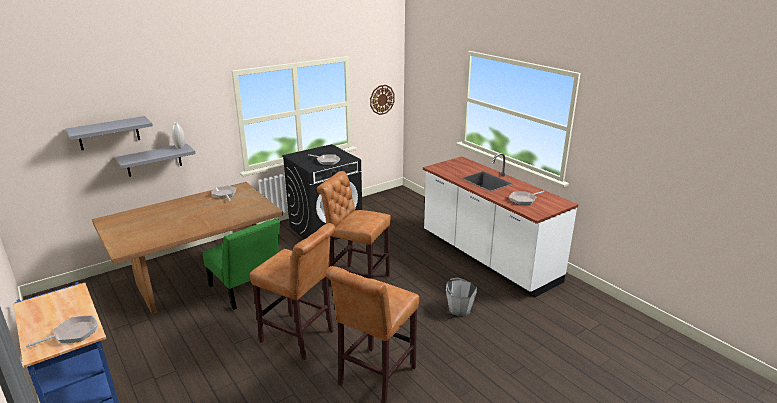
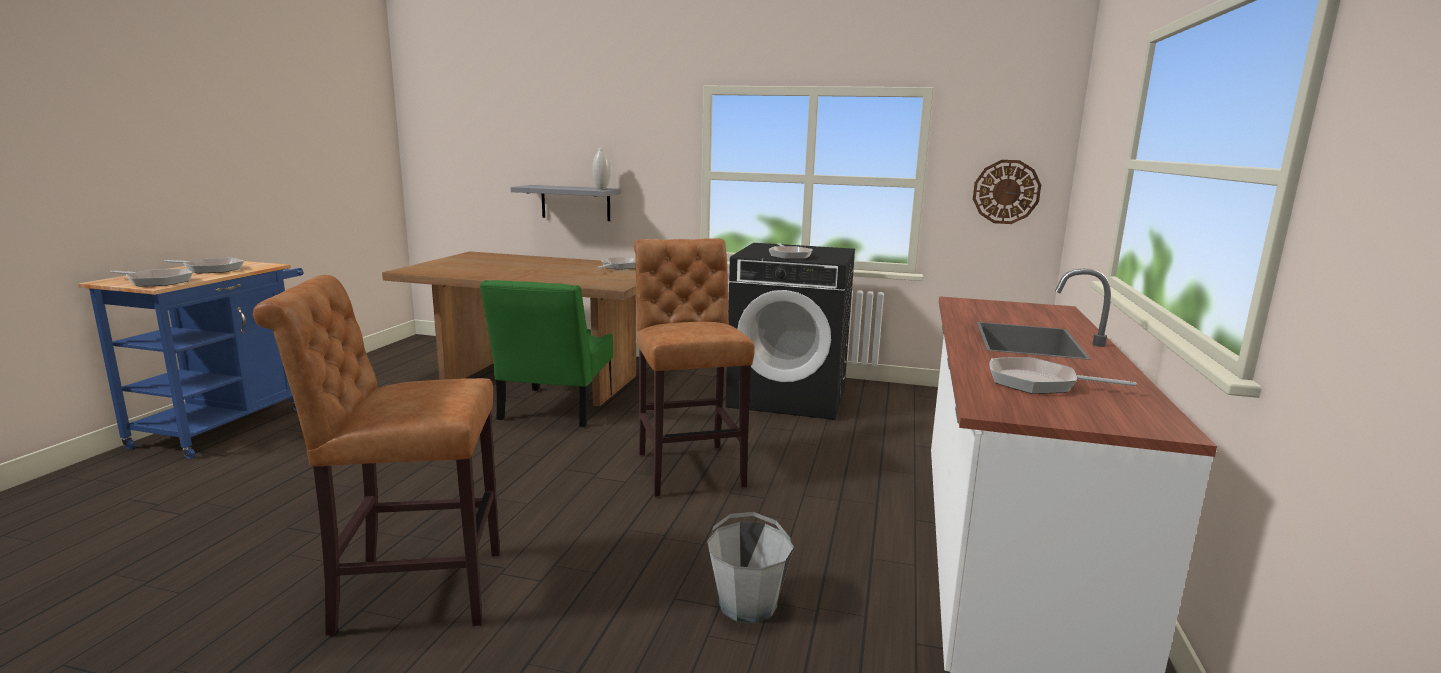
camera: 50 degrees right, 10 degrees down
grey shelf [65,116,153,150] -> none
brown stool [250,223,336,360] -> none
none -> frying pan [164,258,244,273]

